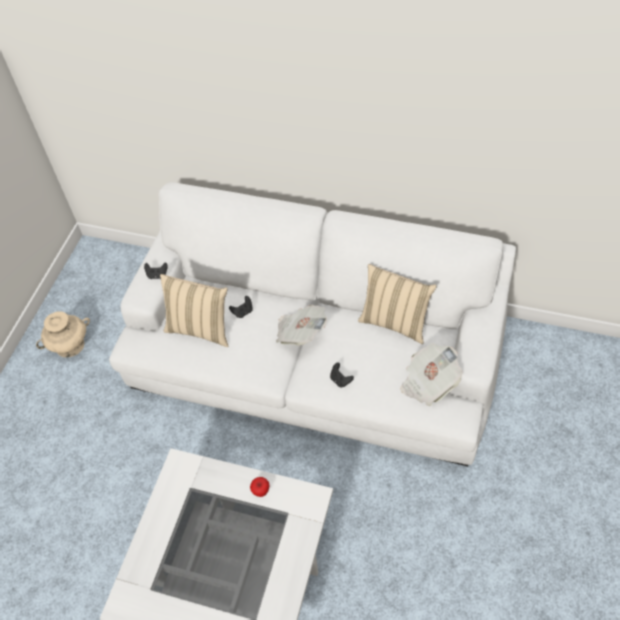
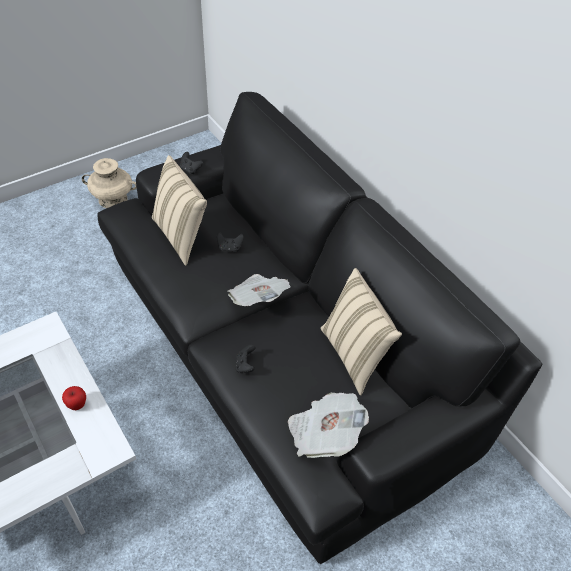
camera: 35 degrees right, 5 degrees down
white sofa [109,182,516,466] -> black sofa [97,92,542,564]

